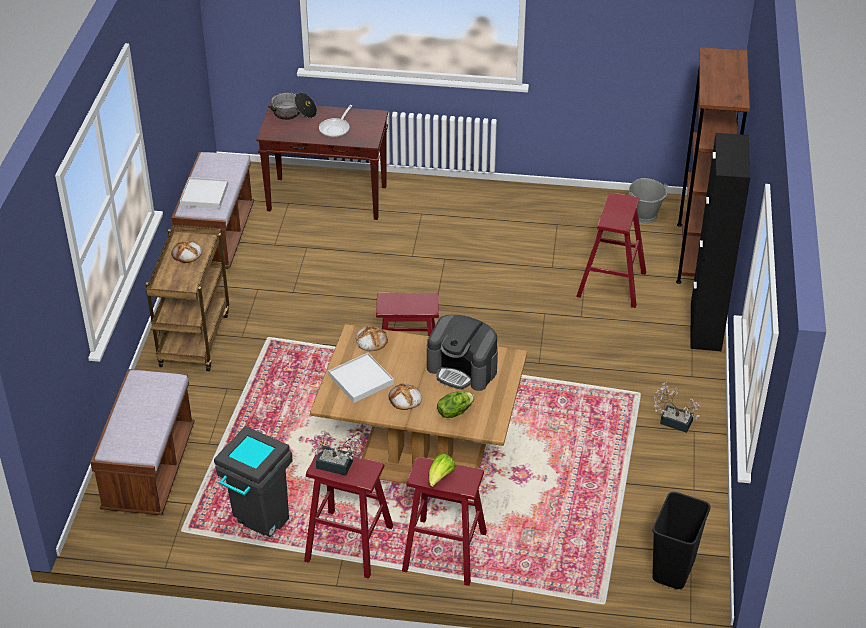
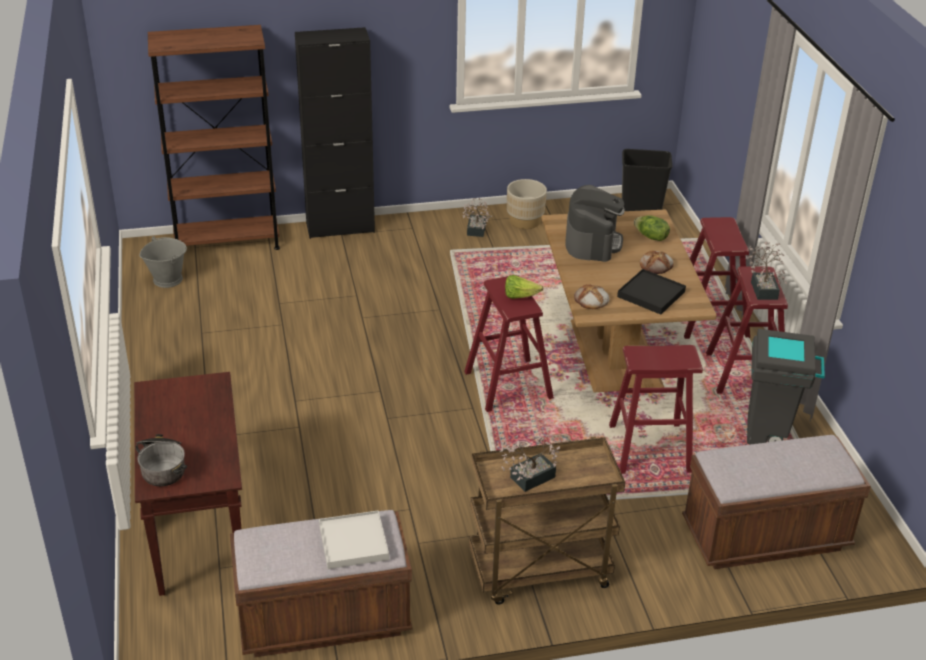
camera: 110 degrees left, 5 degrees down
bread [171,241,202,263] -> potted plant [500,434,560,492]
frying pan [319,105,352,138] -> none
white tray [328,353,394,403] -> black tray [617,269,686,314]
lettuce [429,454,455,487] -> lettuce moved to [505,275,543,299]
red stool [576,193,646,308] -> red stool moved to [609,345,703,474]
none -> beige planter [507,179,547,229]

